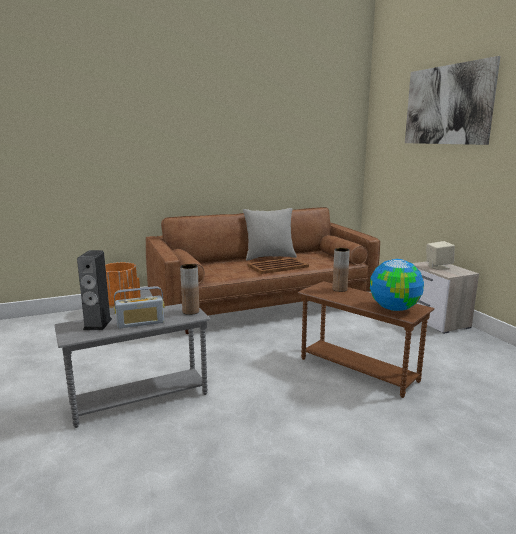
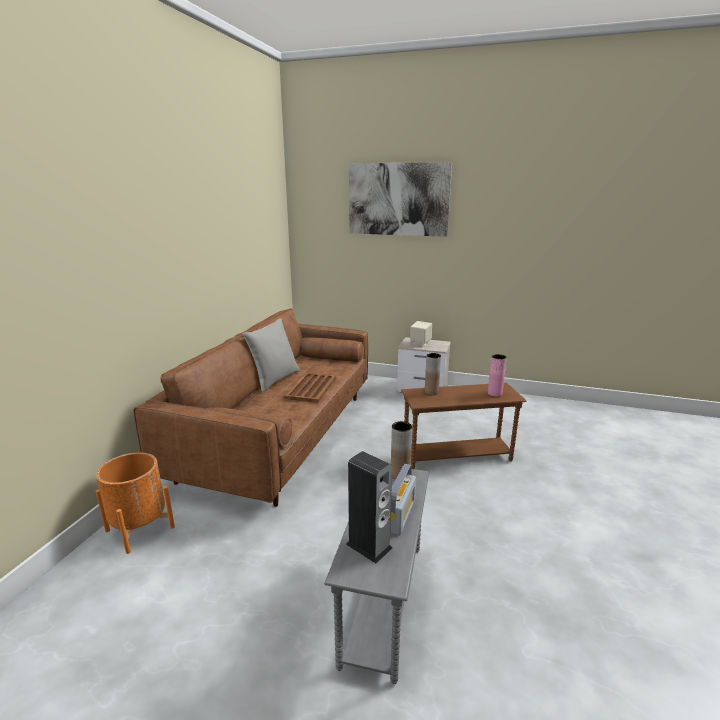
camera: 50 degrees left, 5 degrees up
globe [370,259,424,311] -> pink vase [488,354,507,397]

